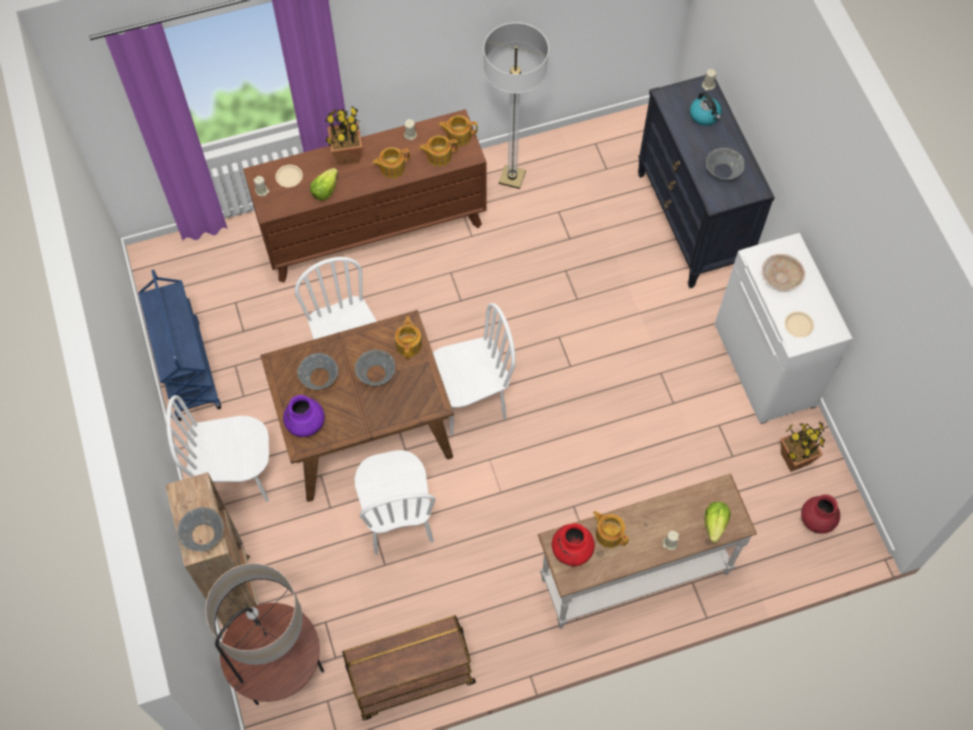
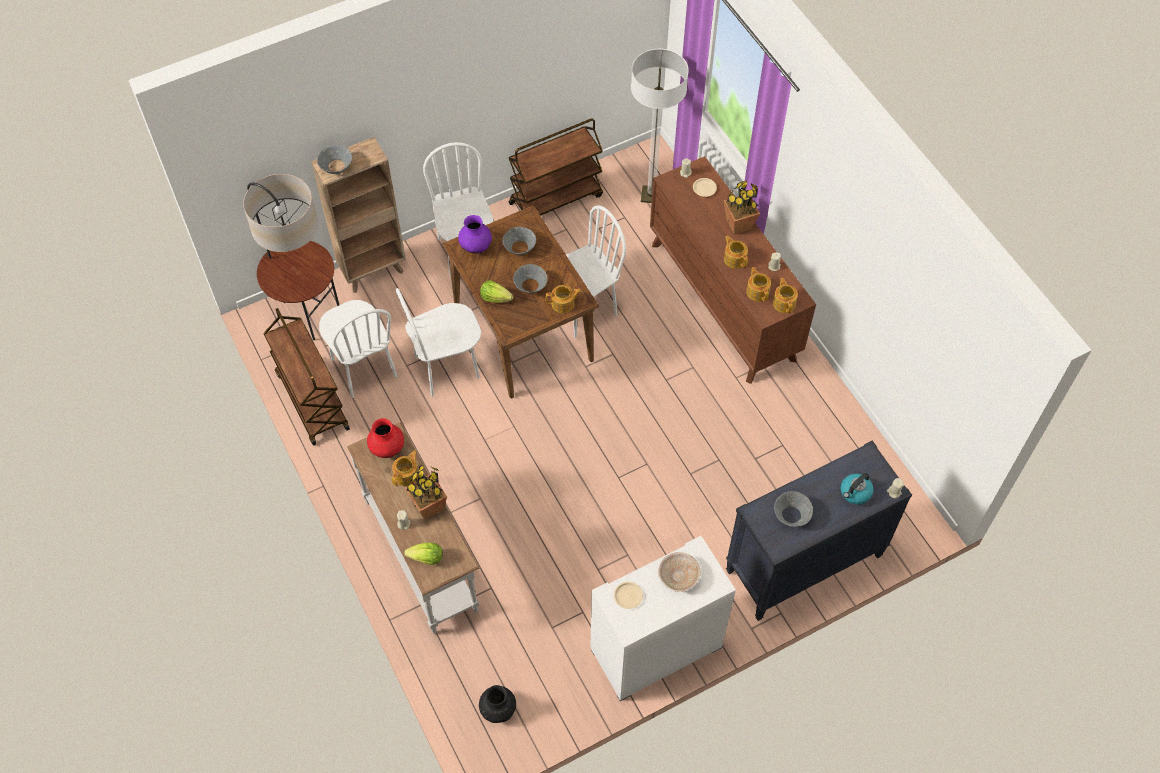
camera: 80 degrees right, 5 degrees down
blue cart [138,270,221,421] -> brown cart [509,118,603,216]
lettuce [310,168,338,201] -> lettuce moved to [480,280,513,303]
white chair [433,303,516,436] -> white chair moved to [319,300,397,398]
floor lamp [483,22,549,189] -> floor lamp moved to [631,49,689,203]
potted plant [781,422,825,472] -> potted plant moved to [405,465,447,520]
red vase [801,494,840,534] -> black vase [479,685,516,723]

